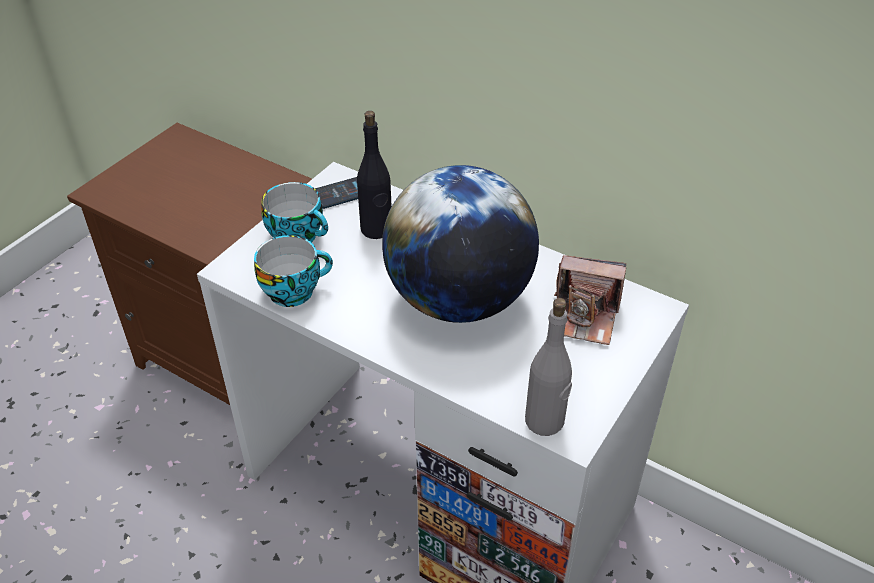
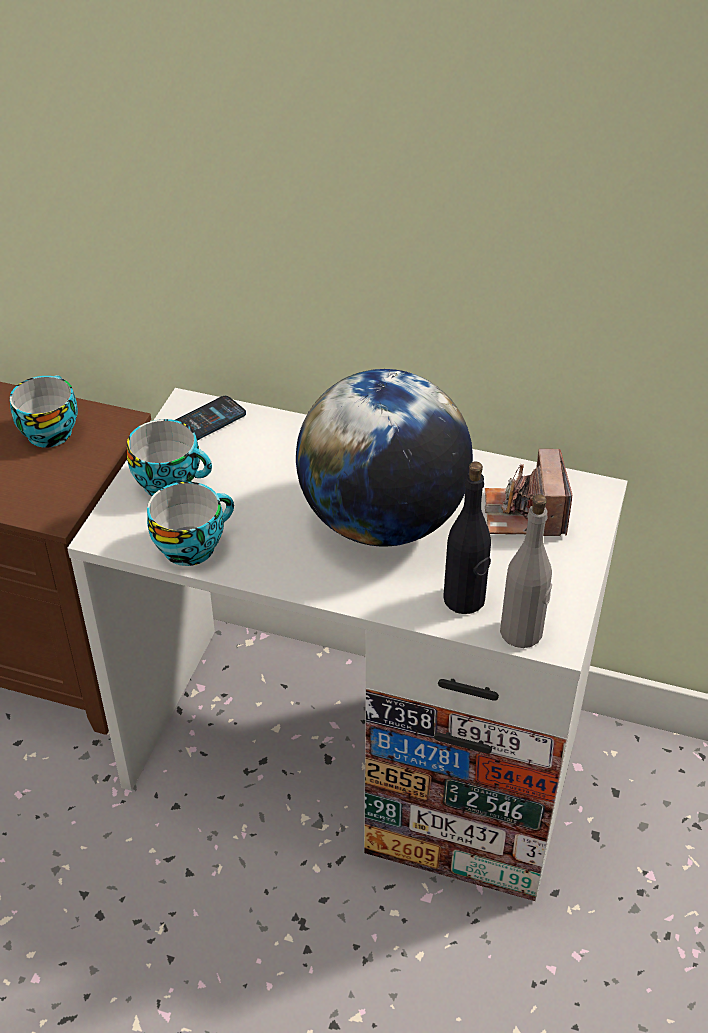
camera: 15 degrees left, 0 degrees up
black bottle [357,111,392,239] -> black bottle moved to [443,462,491,614]
camera [554,255,626,345] -> camera turned 90 degrees clockwise [485,449,572,536]
none -> cup [10,375,78,448]

